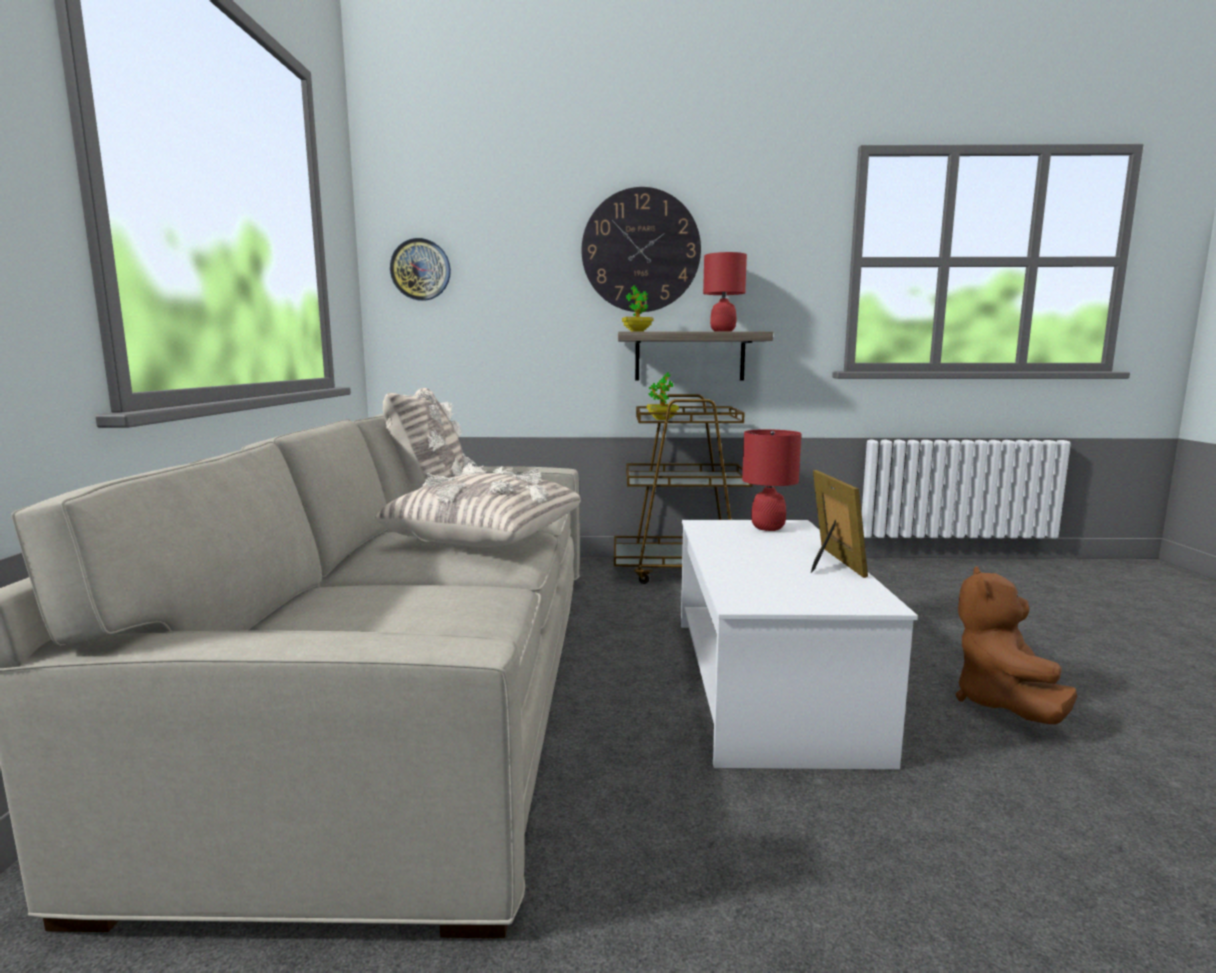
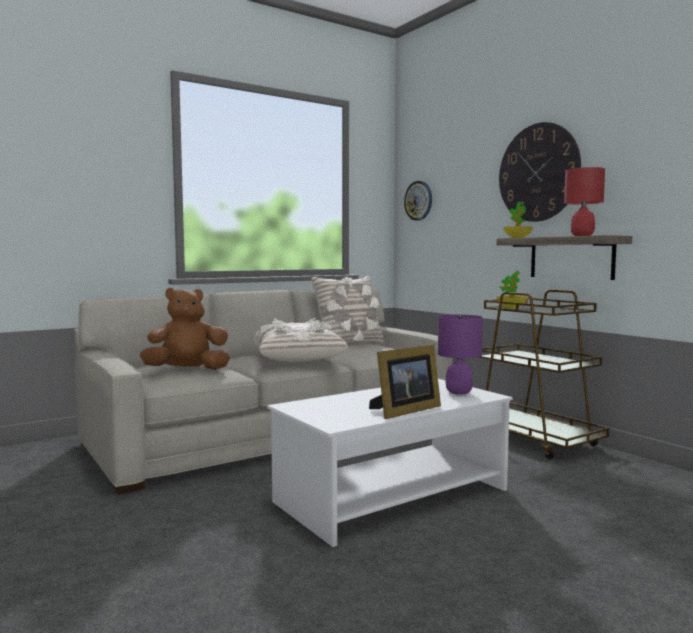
camera: 55 degrees right, 5 degrees down
red table lamp [742,429,801,531] -> purple table lamp [438,314,483,395]
brown plush toy [956,566,1077,724] -> brown plush toy moved to [140,288,230,370]

